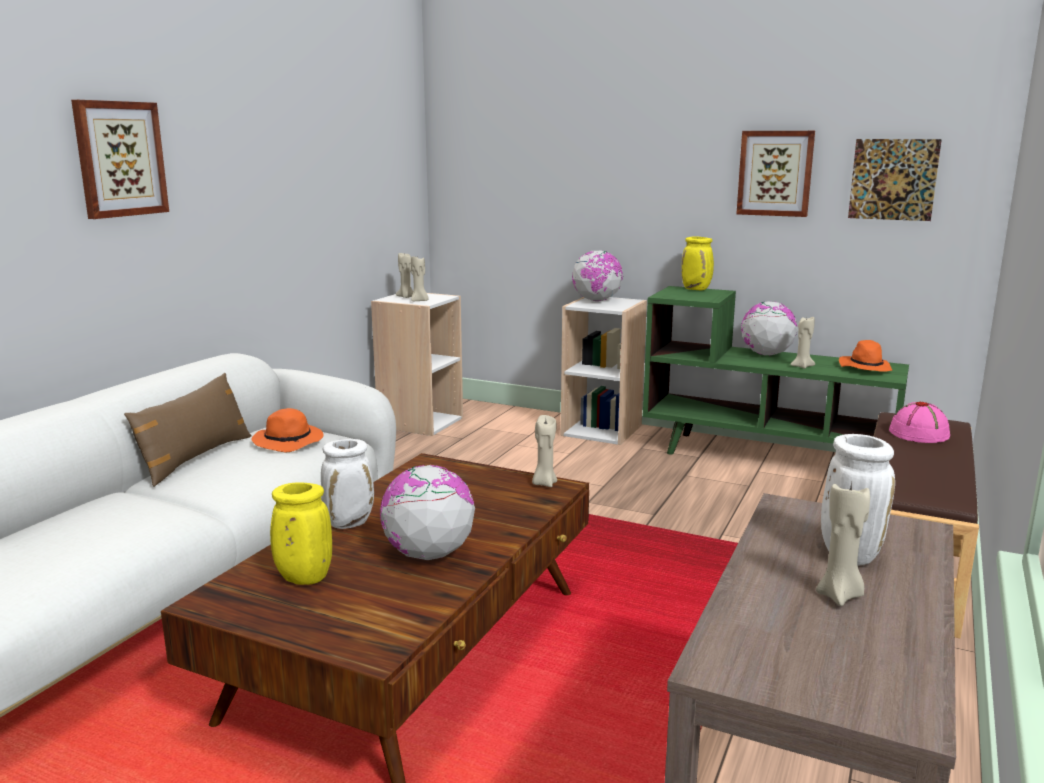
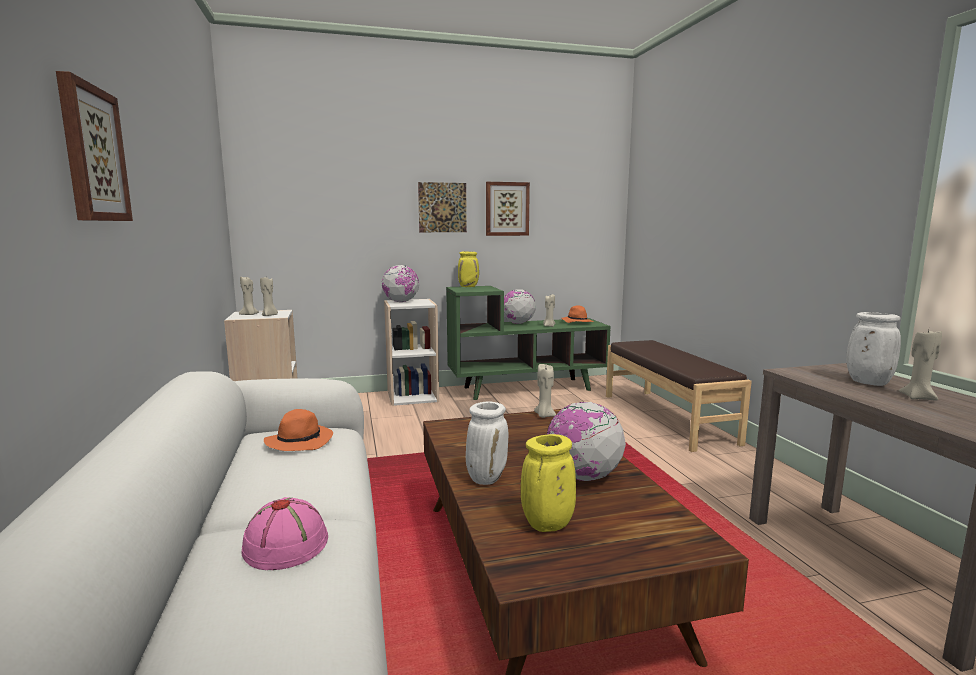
camera: 40 degrees left, 5 degrees down
brown pillow [124,373,252,487] -> none
picture [848,139,942,221] -> picture moved to [418,182,467,232]
pink hat [889,401,950,443] -> pink hat moved to [241,497,328,570]

